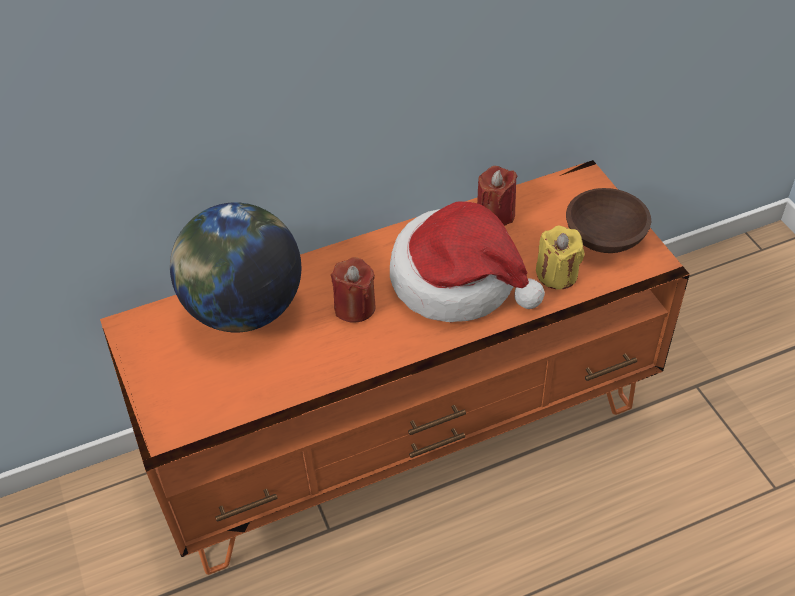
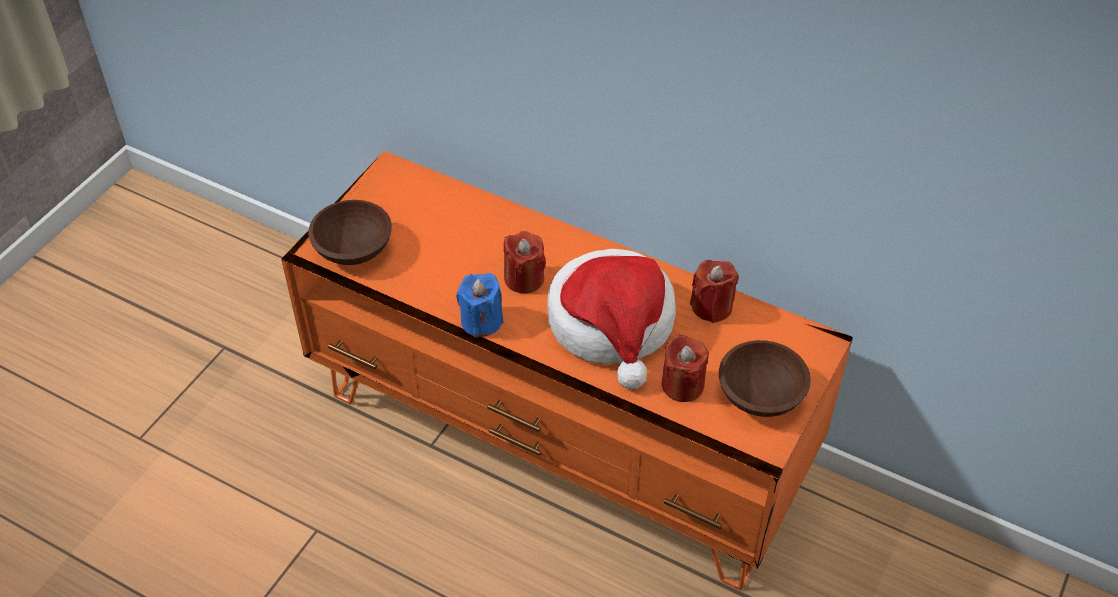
camera: 50 degrees right, 0 degrees up
globe [170,203,301,333] -> none
yellow candle [536,225,585,289] -> red candle [662,334,709,402]
none -> brown bowl [308,200,392,265]
none -> blue candle [456,273,504,338]

